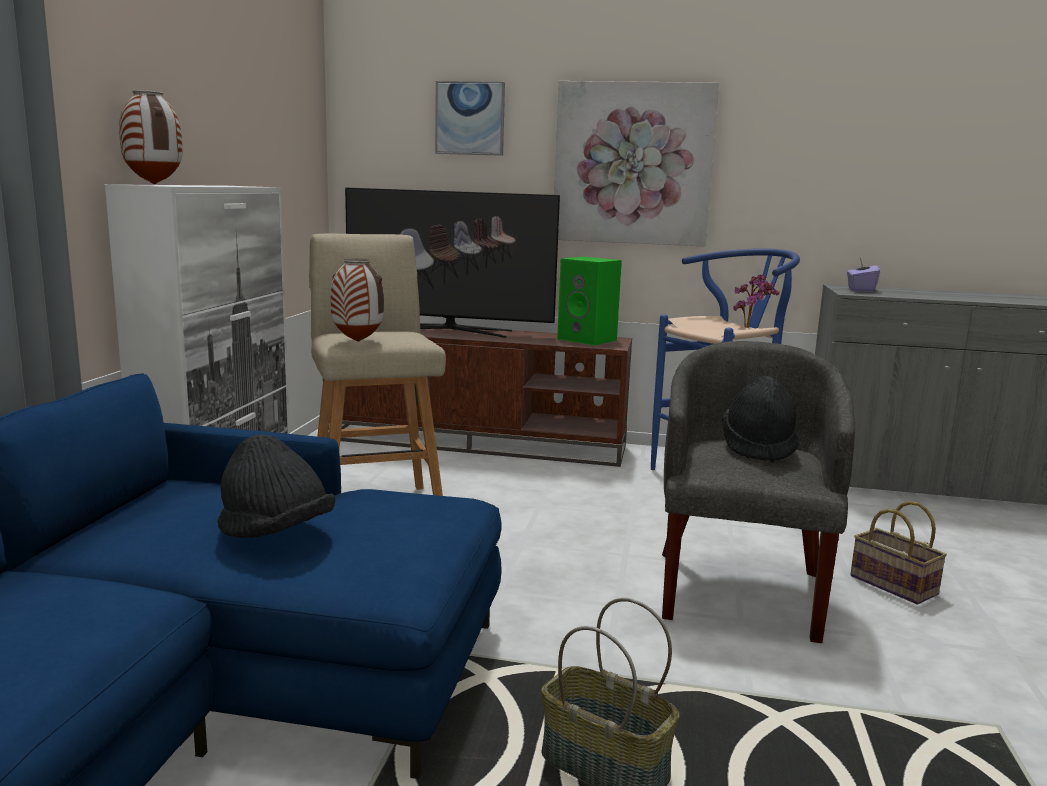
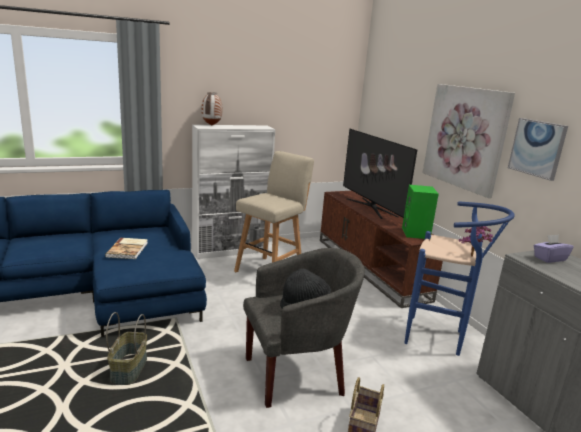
camera: 55 degrees right, 5 degrees up
black hat [217,434,335,538] -> book [105,238,148,259]
vase [330,259,384,342] -> none
picture [435,81,505,156] -> picture moved to [508,118,568,181]

